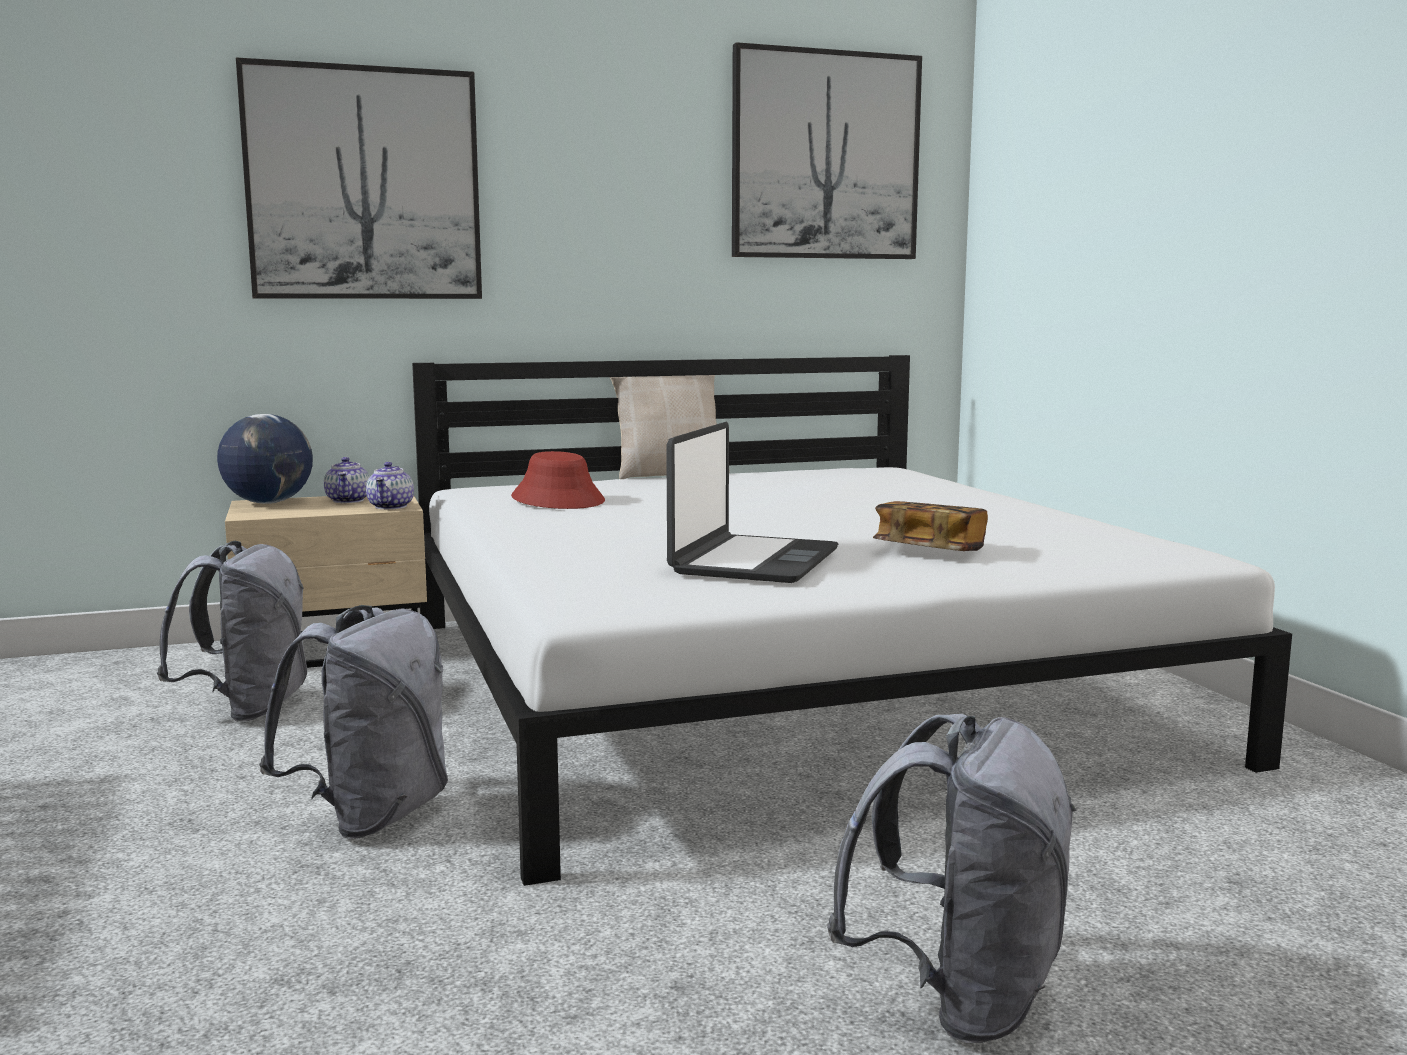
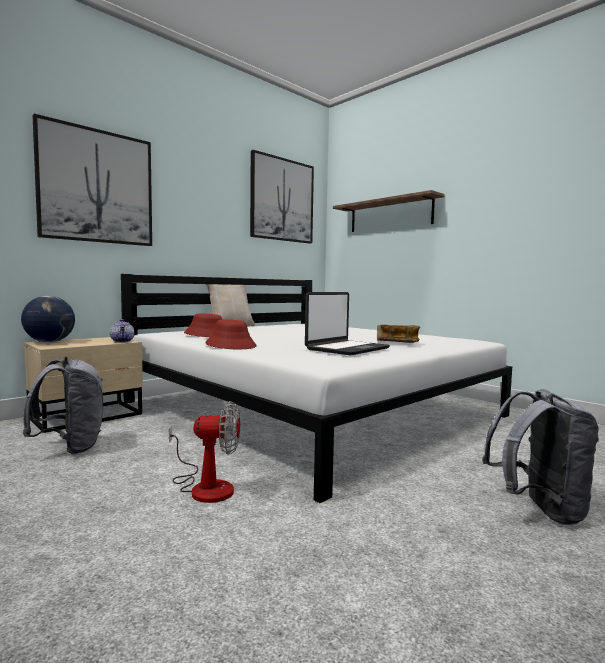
camera: 25 degrees left, 5 degrees down
grey backpack [259,605,448,839] -> fan [169,401,240,503]
teapot [324,457,370,503] -> none
laptop [666,422,838,583] -> laptop turned 45 degrees clockwise [305,292,390,356]
none -> red hat [205,319,257,349]
none -> shelf [333,190,444,232]

